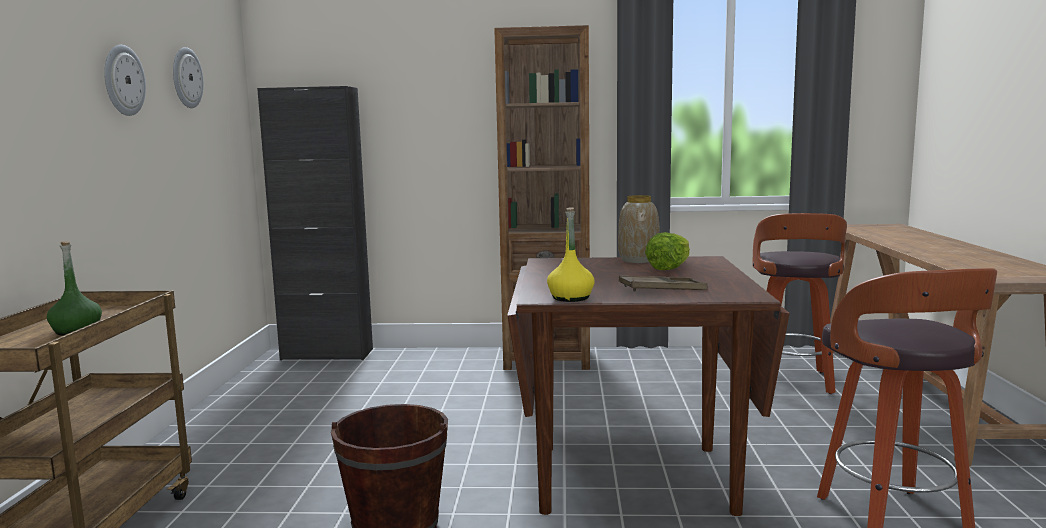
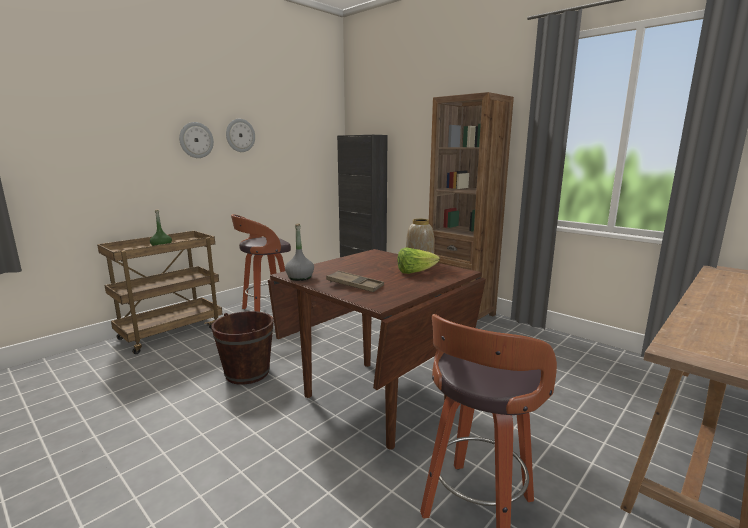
camera: 40 degrees right, 5 degrees up
wall clock [173,47,204,108] -> wall clock moved to [179,122,214,158]
yellow bottle [547,207,595,302] -> grey bottle [285,223,314,281]
stool [752,213,847,394] -> stool moved to [231,214,291,312]

